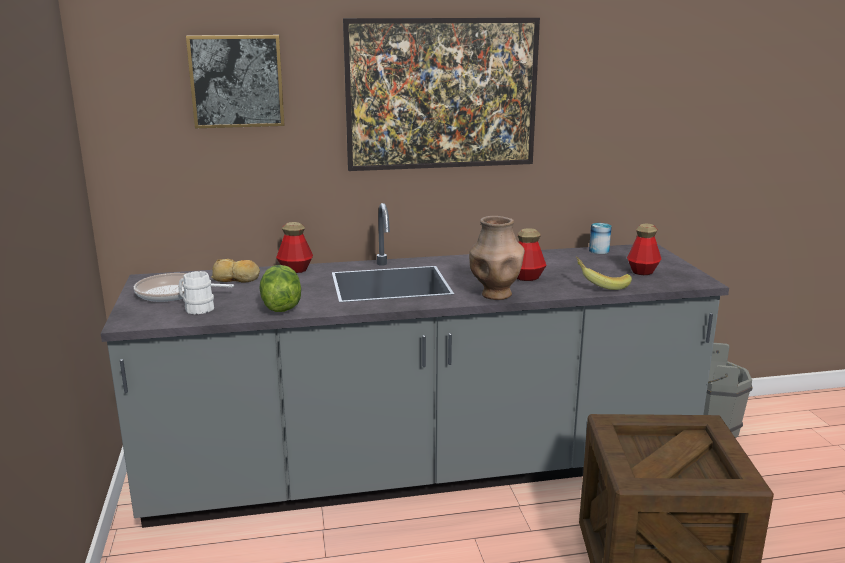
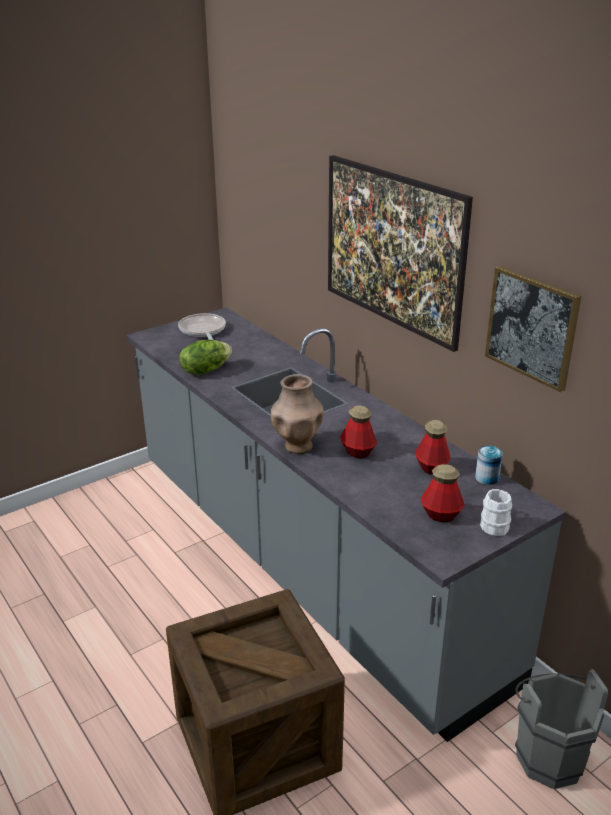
camera: 65 degrees right, 10 degrees up
white mug [178,271,214,314] -> white mug moved to [480,489,512,536]
picture [186,35,285,128] -> picture moved to [485,266,581,392]
bread [211,259,260,283] -> none
bottle [276,222,313,273] -> bottle moved to [416,420,450,474]
banana [576,256,632,290] -> none

